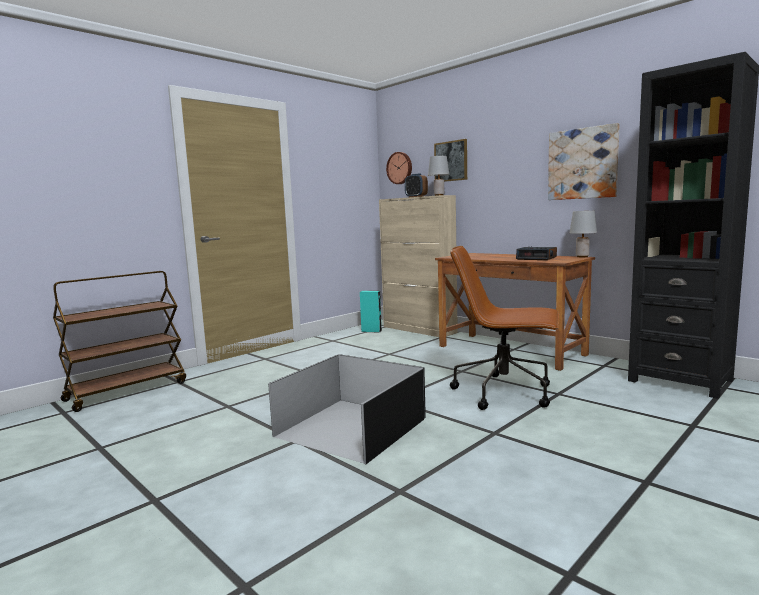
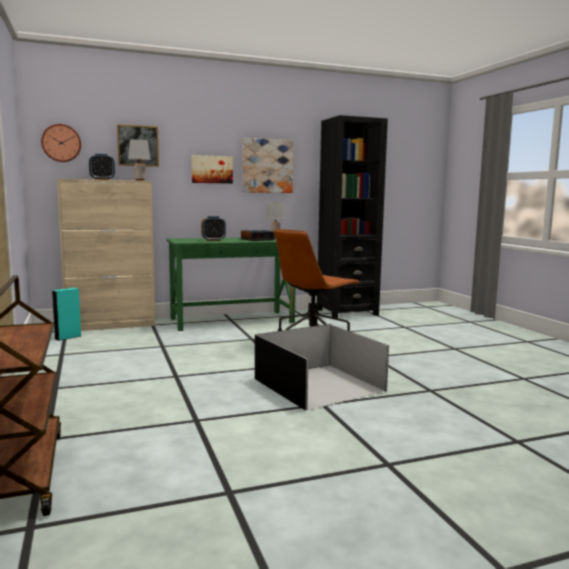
camera: 65 degrees left, 0 degrees up
brown desk [435,253,595,371] -> green desk [167,238,296,331]
none -> picture [192,155,233,184]
none -> alarm clock [201,216,226,241]

